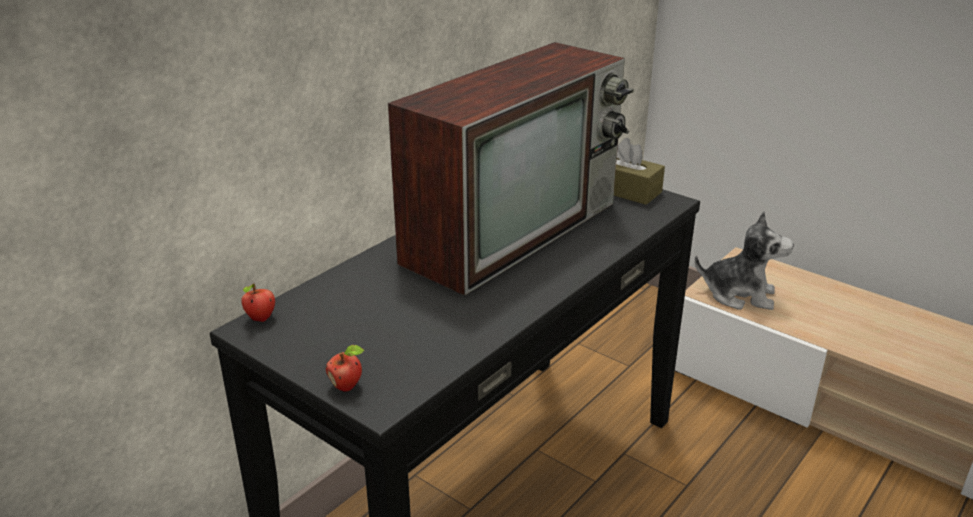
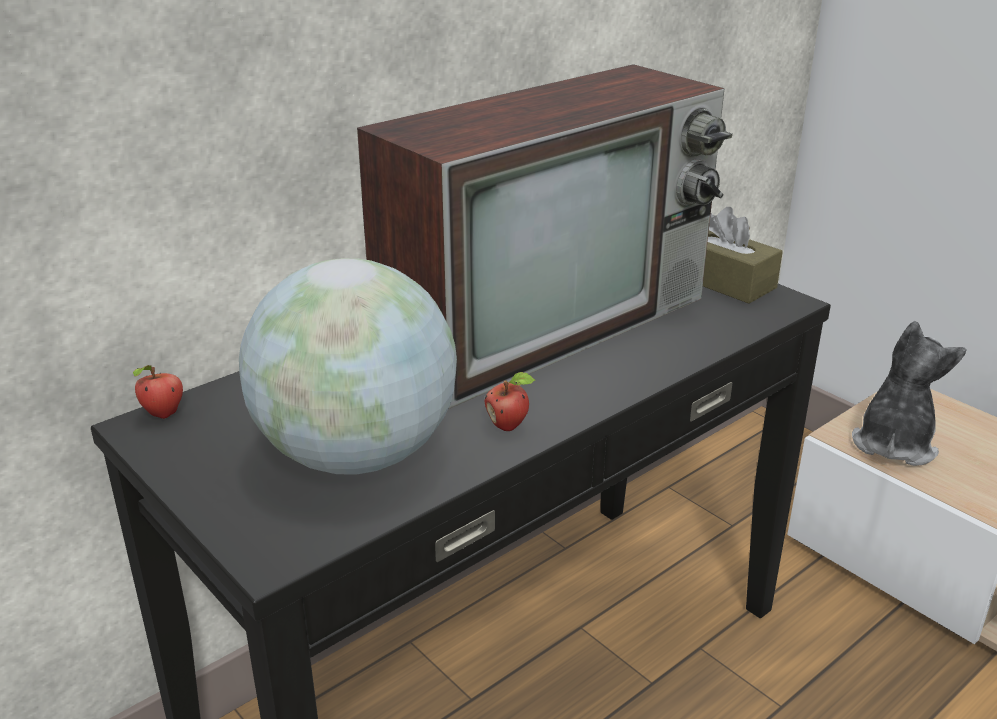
camera: 10 degrees right, 0 degrees up
apple [326,345,365,392] -> apple moved to [485,372,535,431]
plush toy [695,211,794,310] -> plush toy turned 90 degrees counterclockwise [852,321,967,466]
none -> globe [239,258,457,475]

